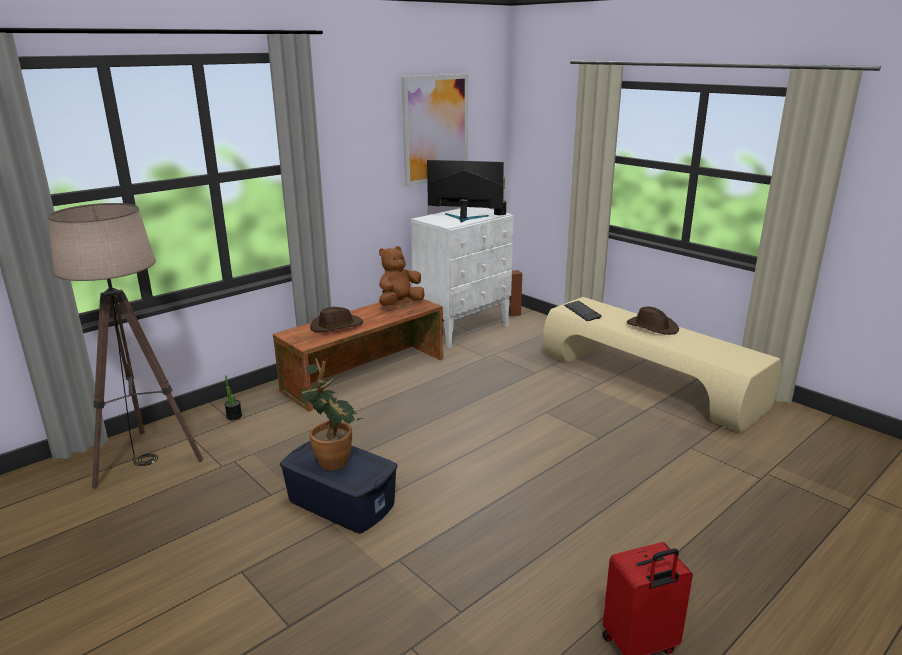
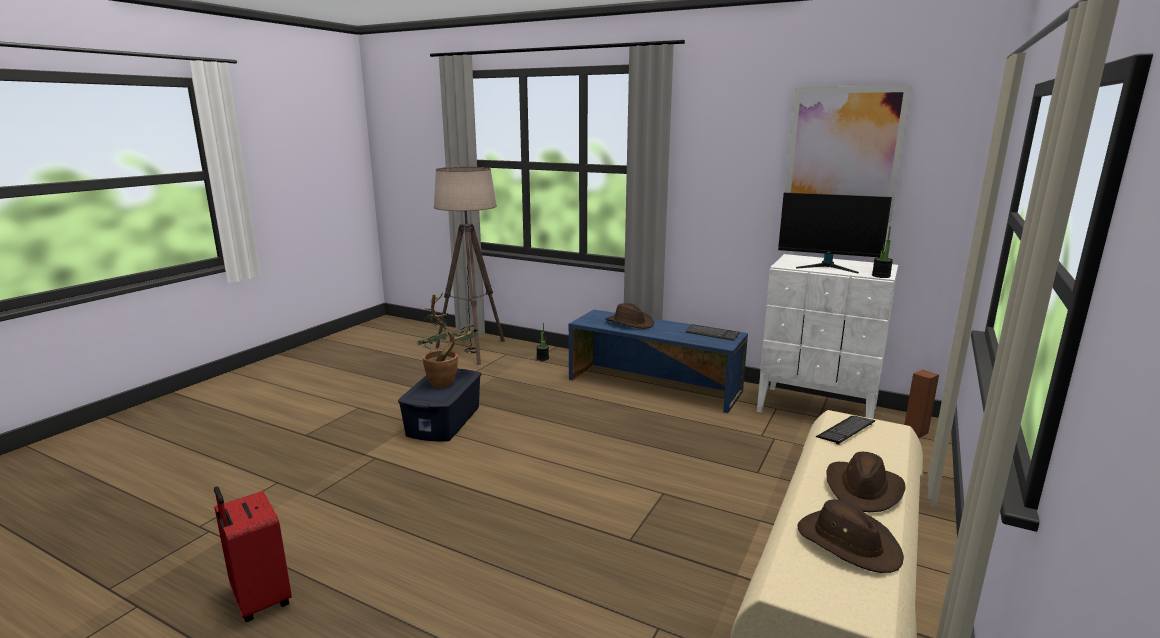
camera: 70 degrees right, 5 degrees down
brown bench [273,297,443,412] -> blue bench [569,310,748,413]
brown plush toy [379,246,424,306] -> keyboard [686,324,740,341]
monitor [427,160,504,223] -> monitor turned 120 degrees clockwise [778,193,892,273]
none -> brown hat [797,499,904,573]

